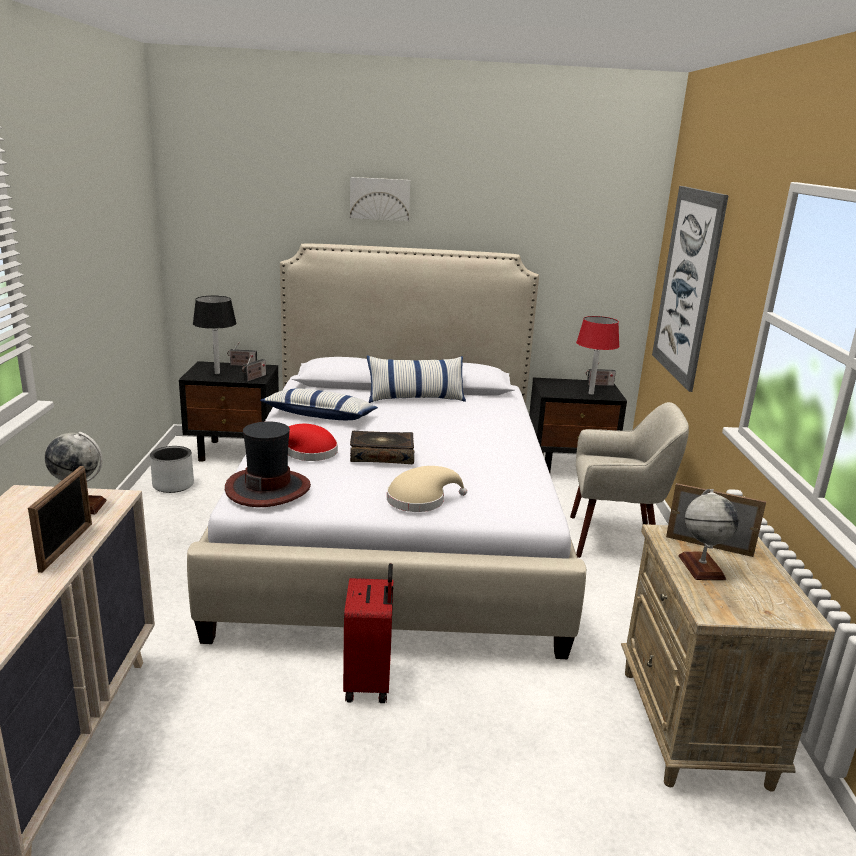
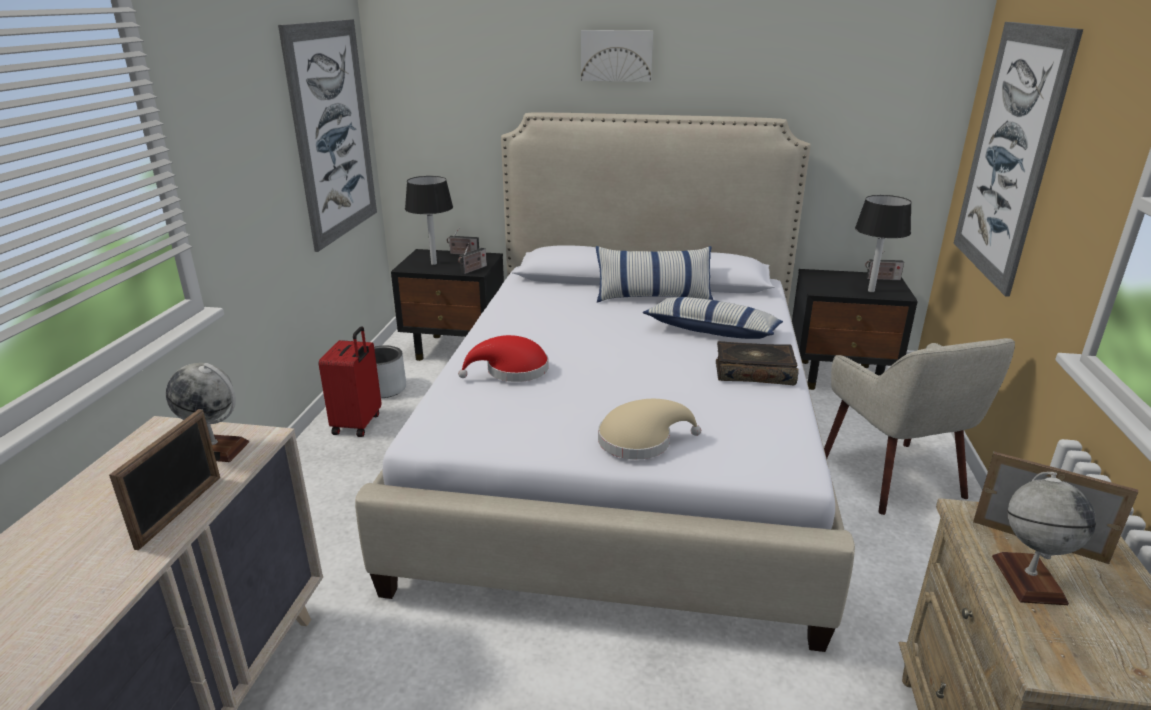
camera: 10 degrees right, 5 degrees up
hat [225,421,311,507] -> none
pillow [260,388,378,420] -> pillow moved to [643,297,783,339]
red suitcase [343,563,393,703] -> red suitcase moved to [319,326,381,437]
book [350,431,414,464] -> book moved to [716,341,798,385]
beige armchair [570,402,689,558] -> beige armchair turned 60 degrees clockwise [824,338,1015,515]
red table lamp [576,316,619,395] -> black table lamp [855,195,912,292]
none -> picture [278,19,377,252]

